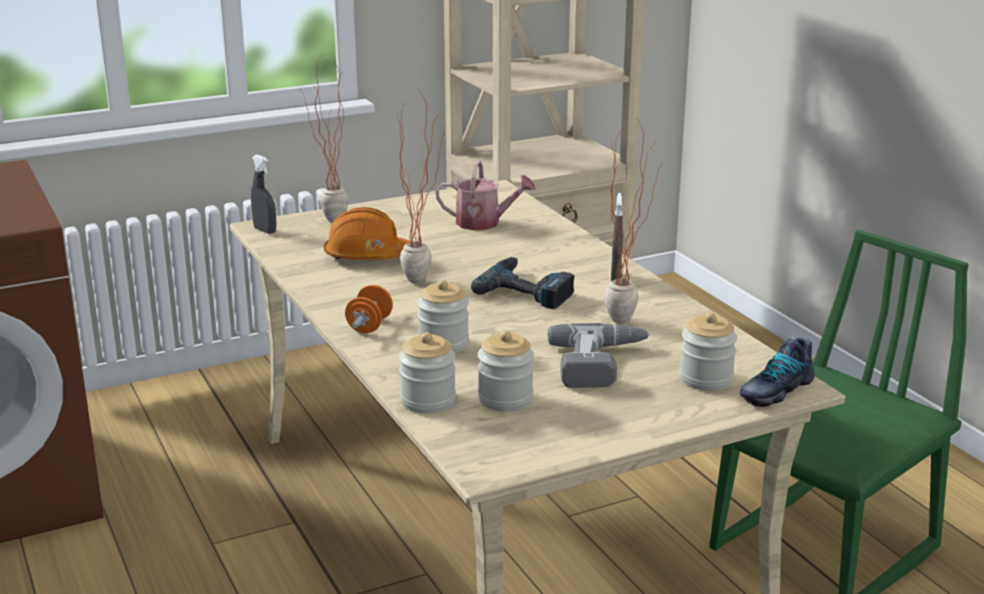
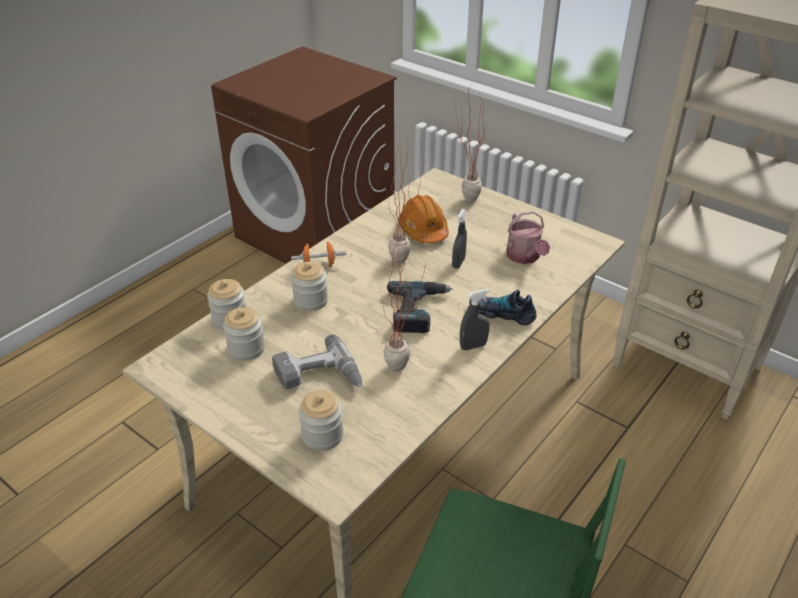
camera: 65 degrees right, 15 degrees up
grey spray bottle [251,155,277,234] -> grey spray bottle moved to [452,209,467,269]
shoe [739,337,815,407] -> shoe moved to [469,290,536,325]

